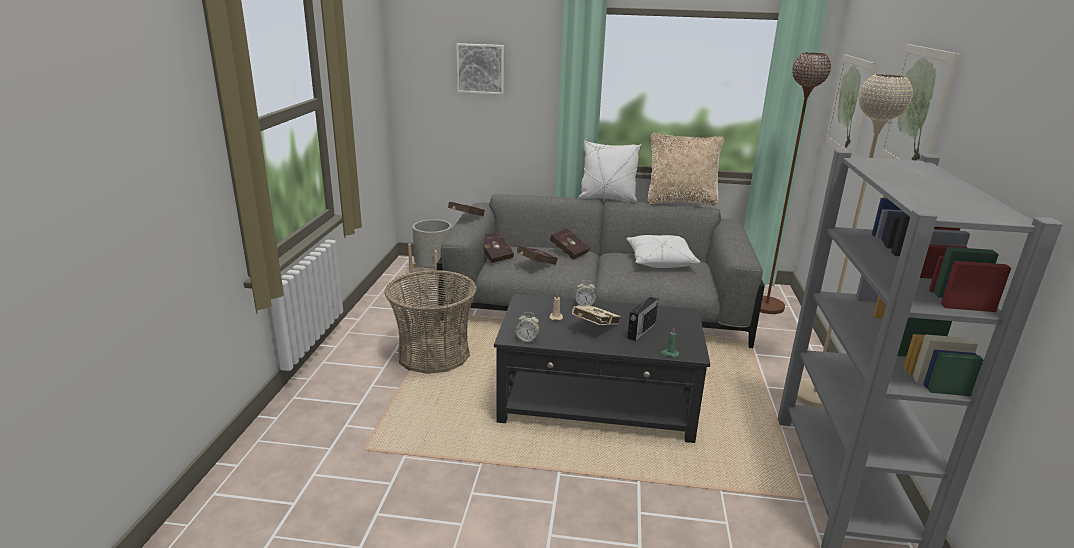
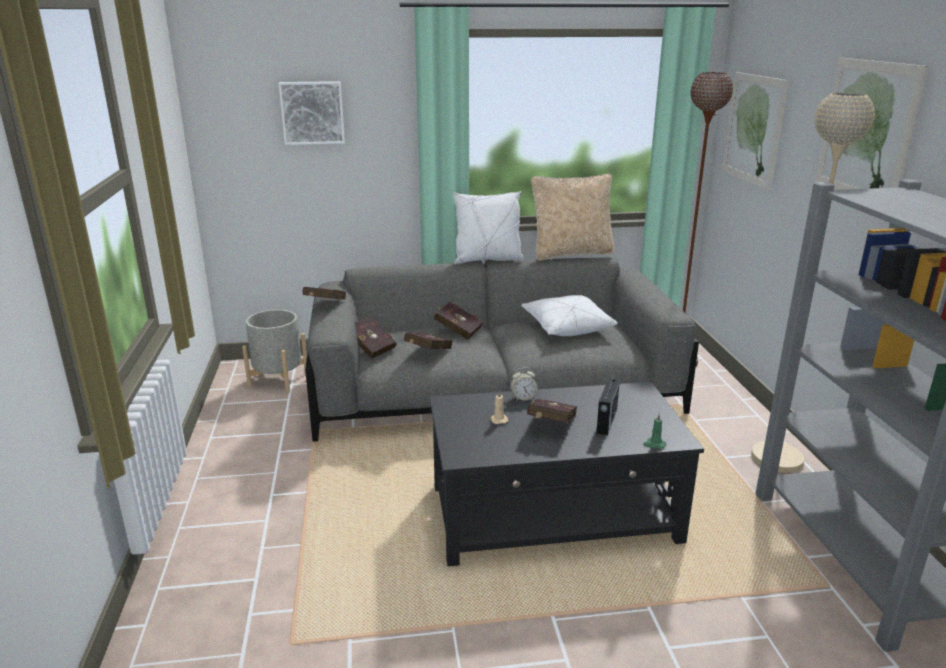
camera: 15 degrees left, 0 degrees up
basket [384,270,477,374] -> none
alarm clock [515,312,540,343] -> none
beige book [572,305,621,325] -> red book [527,399,577,423]

